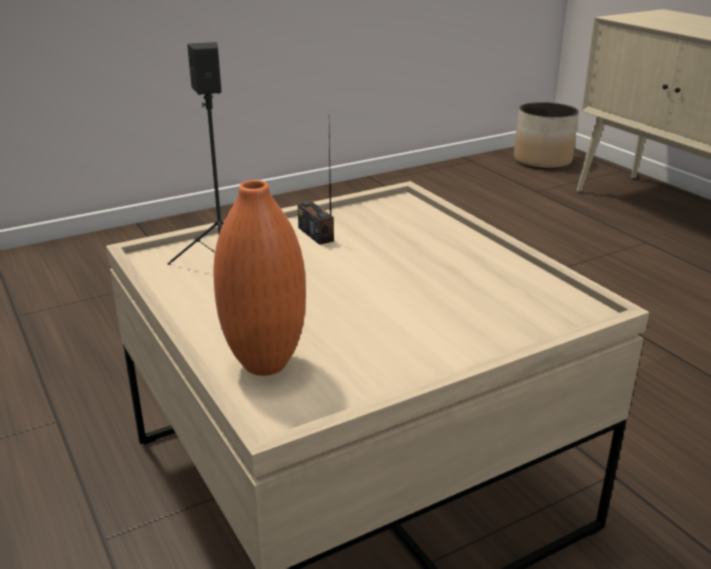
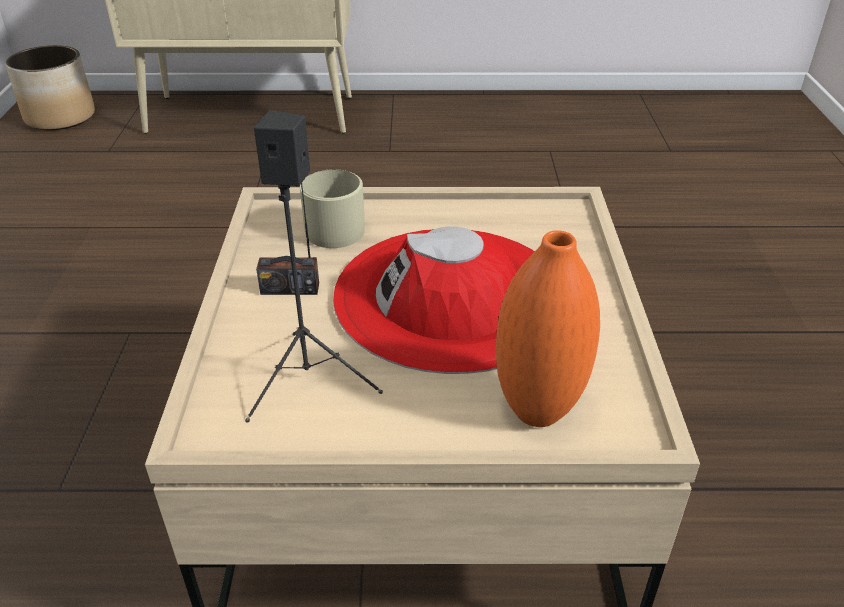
camera: 60 degrees left, 10 degrees up
none -> beige mug [300,169,365,248]
none -> red hat [333,226,535,374]

